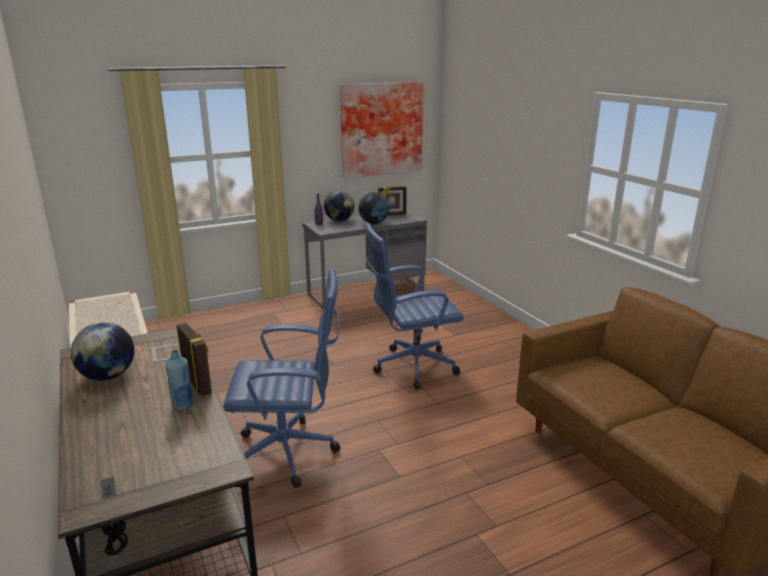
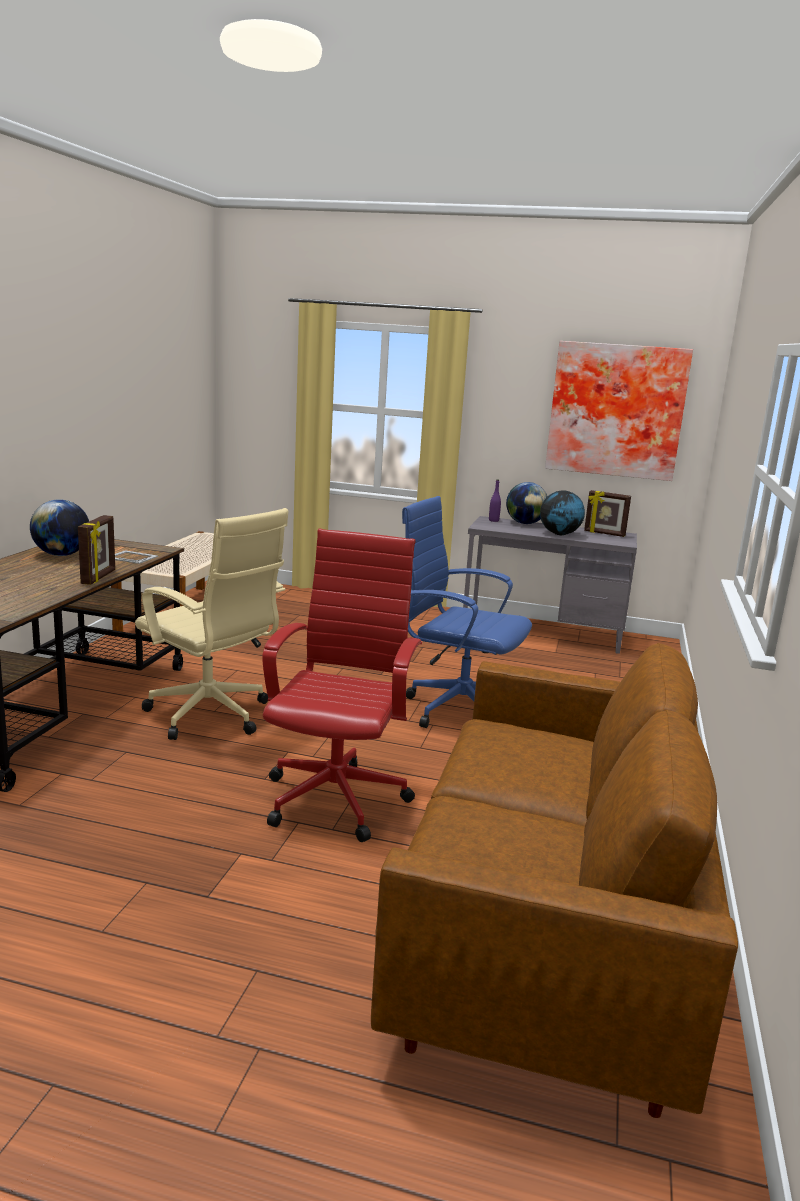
camera: 40 degrees right, 5 degrees down
blue bottle [165,350,194,410] -> none
blue office chair [223,268,340,488] -> beige office chair [135,508,288,740]
none -> red office chair [262,528,422,842]

